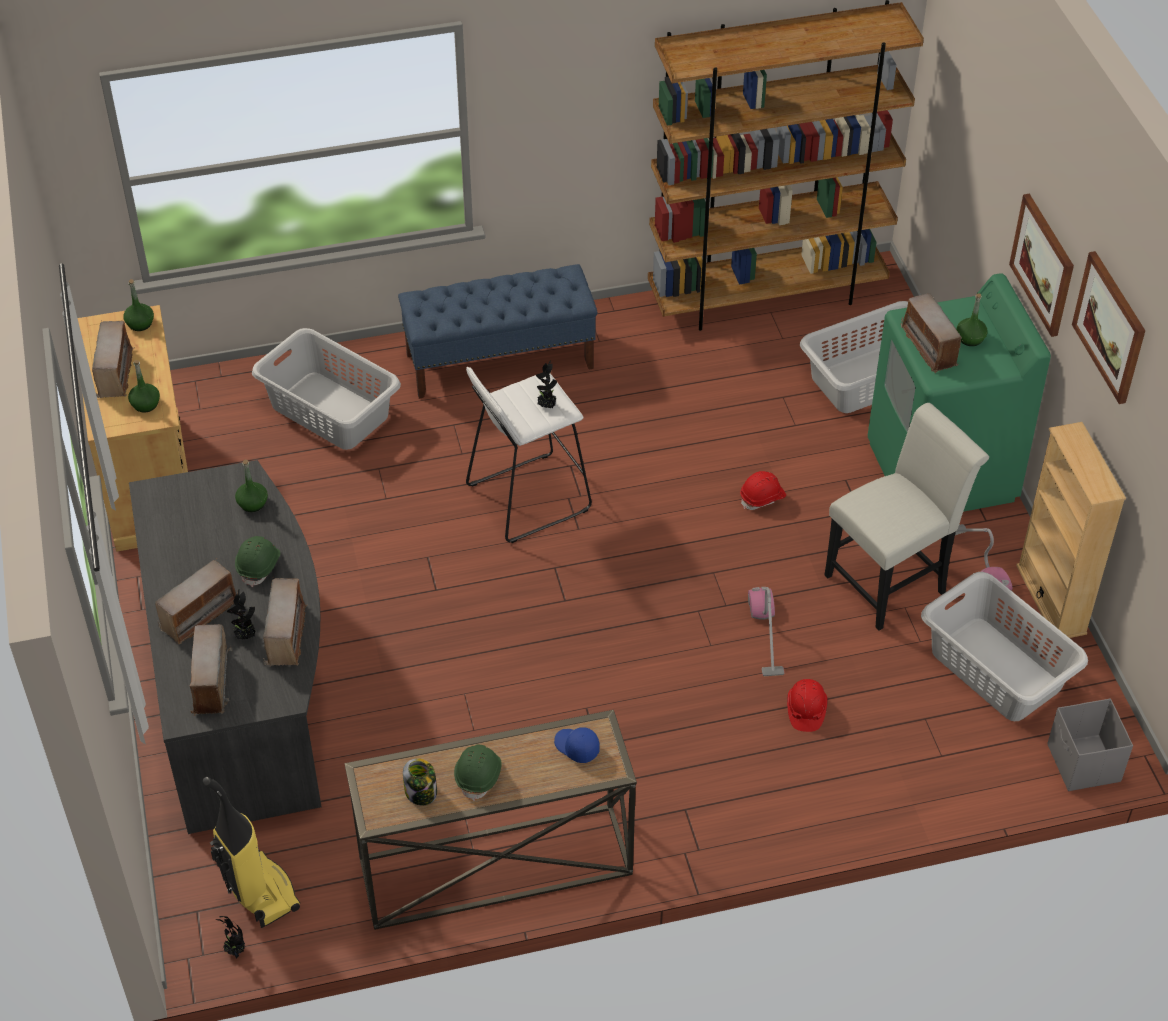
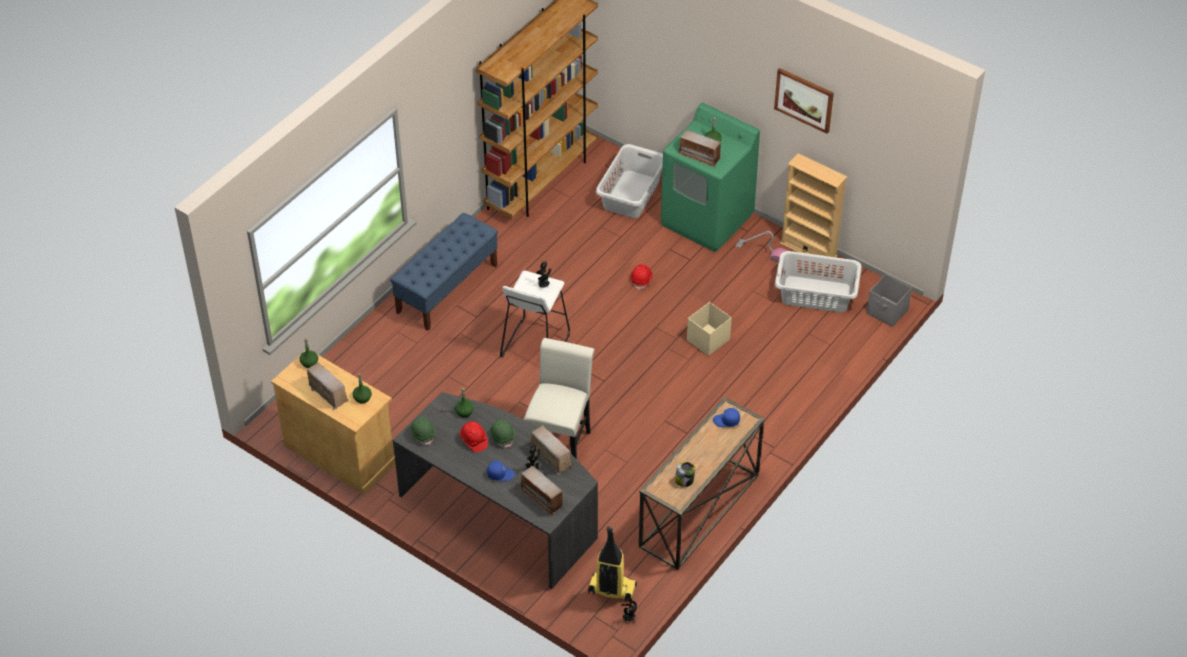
camera: 40 degrees left, 0 degrees up
radio [155,558,238,644] -> blue cap [487,461,515,481]
grey laundry basket [252,328,401,450] -> none
green hard hat [454,745,502,801] -> green hard hat moved to [409,417,435,445]
vacuum cleaner [748,587,784,676] -> beige storage box [687,302,732,356]
red hard hat [787,679,828,732] -> red hard hat moved to [460,421,488,452]
white chair [824,403,989,631] -> white chair moved to [524,338,595,459]
picture [1009,194,1074,337] -> none

